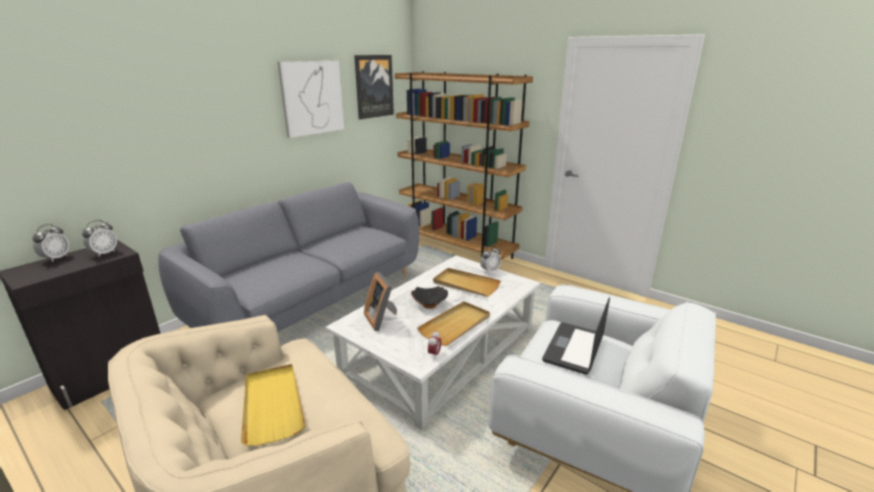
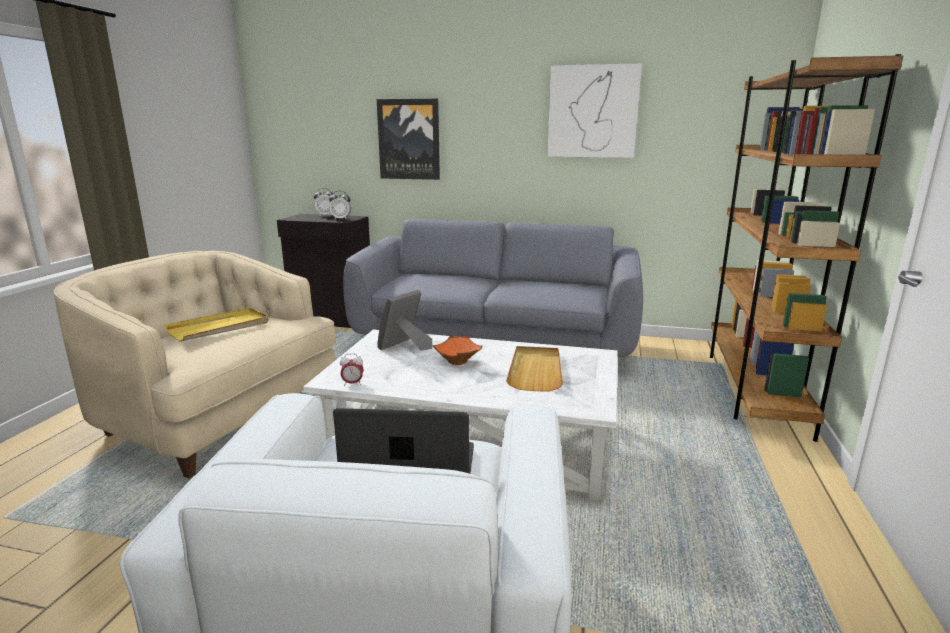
camera: 65 degrees right, 5 degrees down
picture [354,55,394,119] -> picture moved to [377,99,440,180]
black bowl [411,286,448,309] -> orange bowl [433,335,482,365]
beige tray [417,301,490,346] -> none
alarm clock [480,246,501,273] -> none

